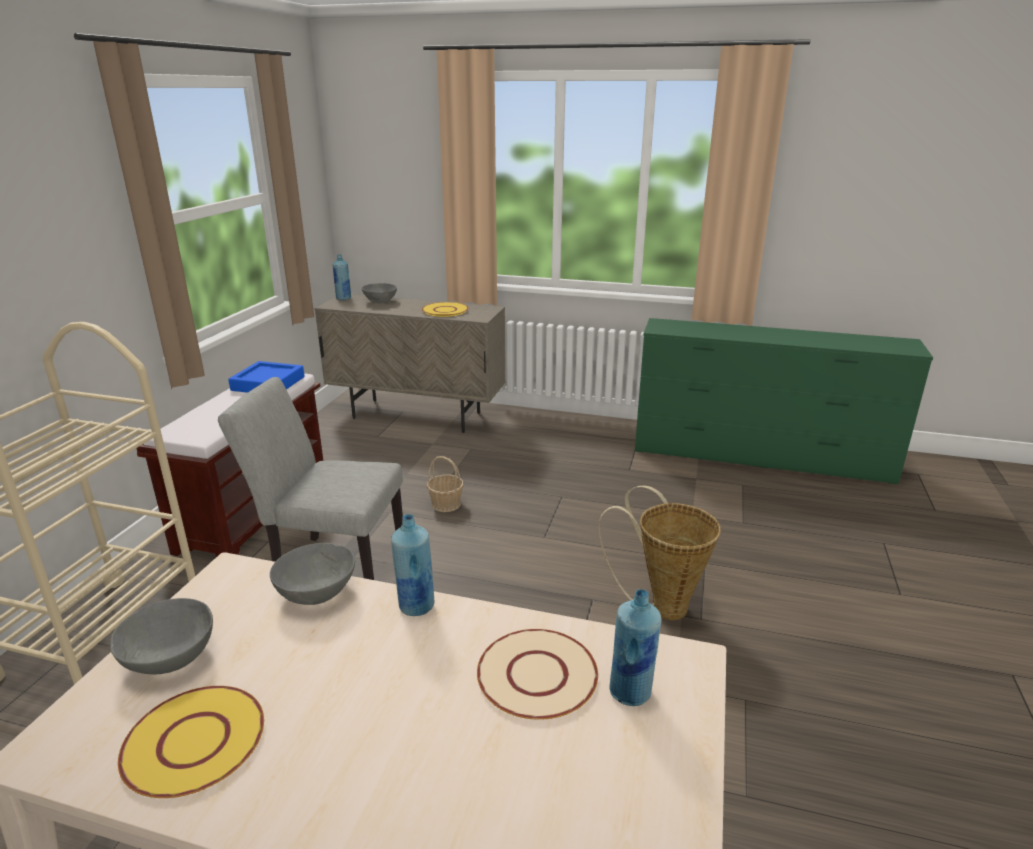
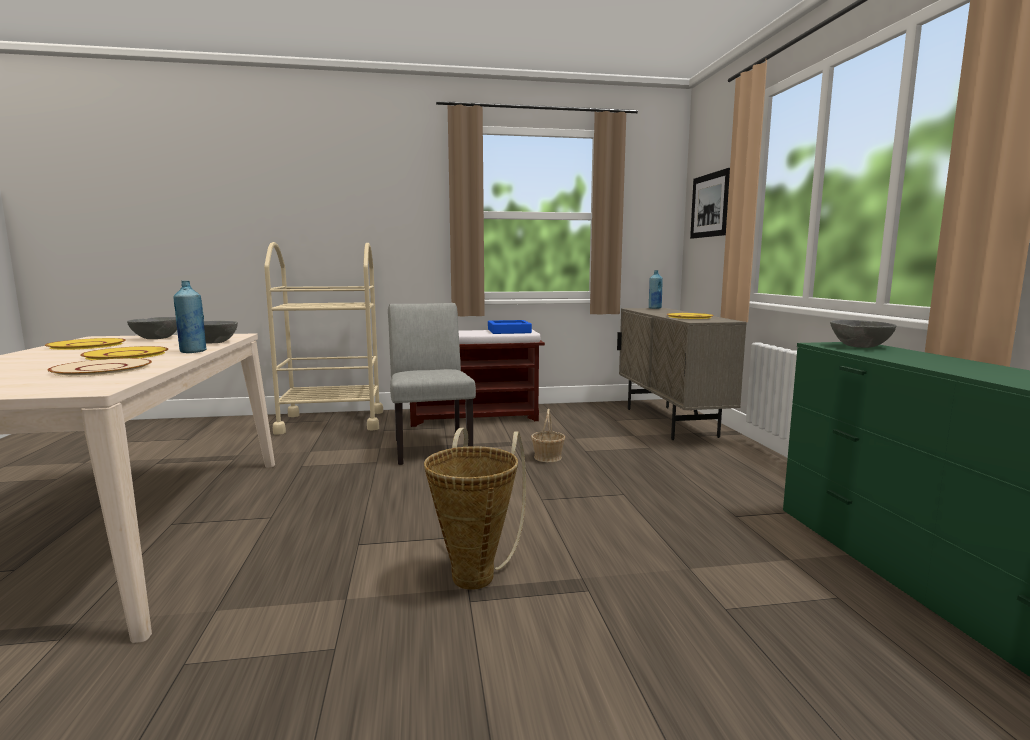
camera: 65 degrees right, 15 degrees down
grey bowl [361,283,397,303] -> grey bowl moved to [830,320,896,348]
blue bottle [610,589,662,706] -> none
none -> yellow plate [80,346,168,360]
none -> picture [690,168,730,239]

